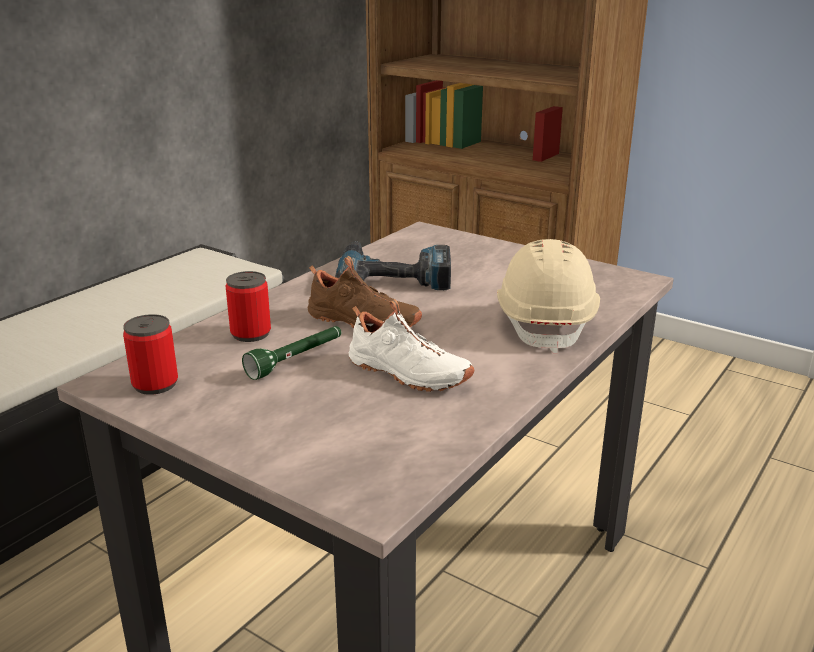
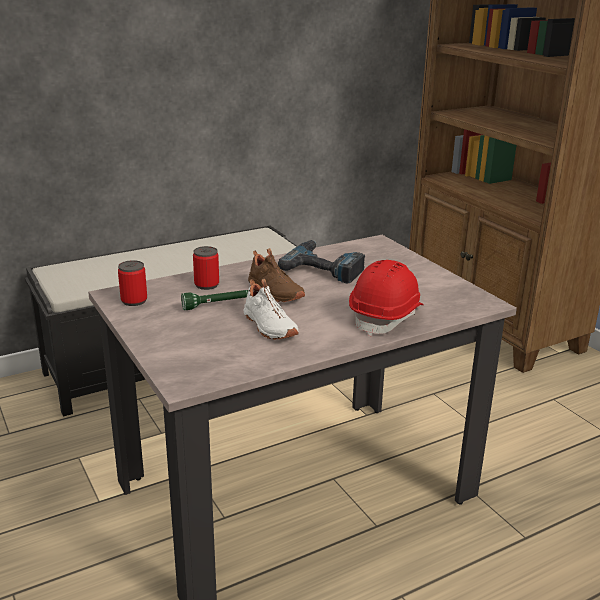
camera: 25 degrees right, 0 degrees up
beige hard hat [497,239,600,354] -> red hard hat [349,260,424,336]

